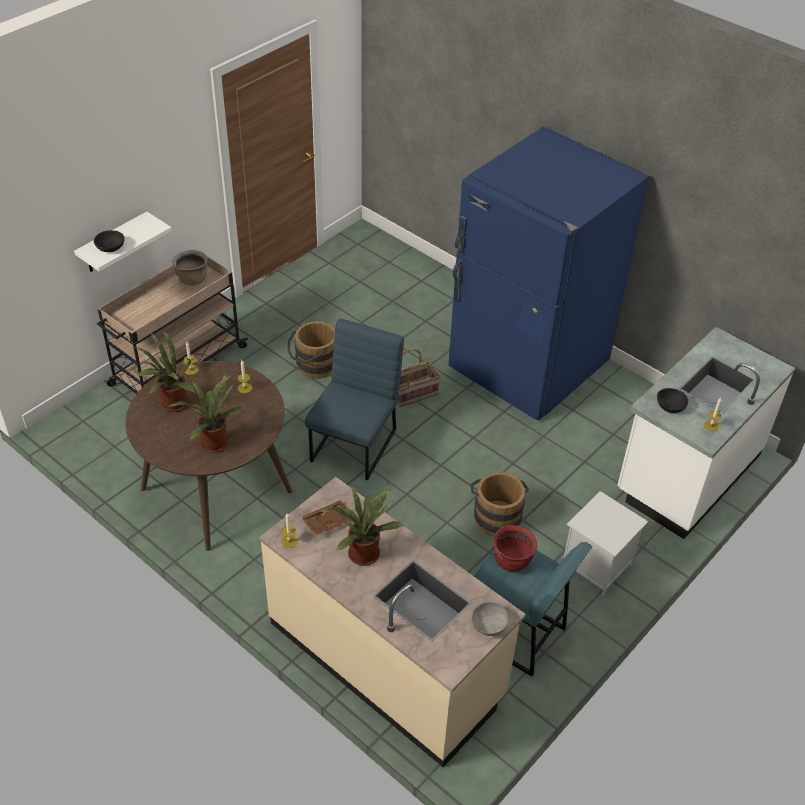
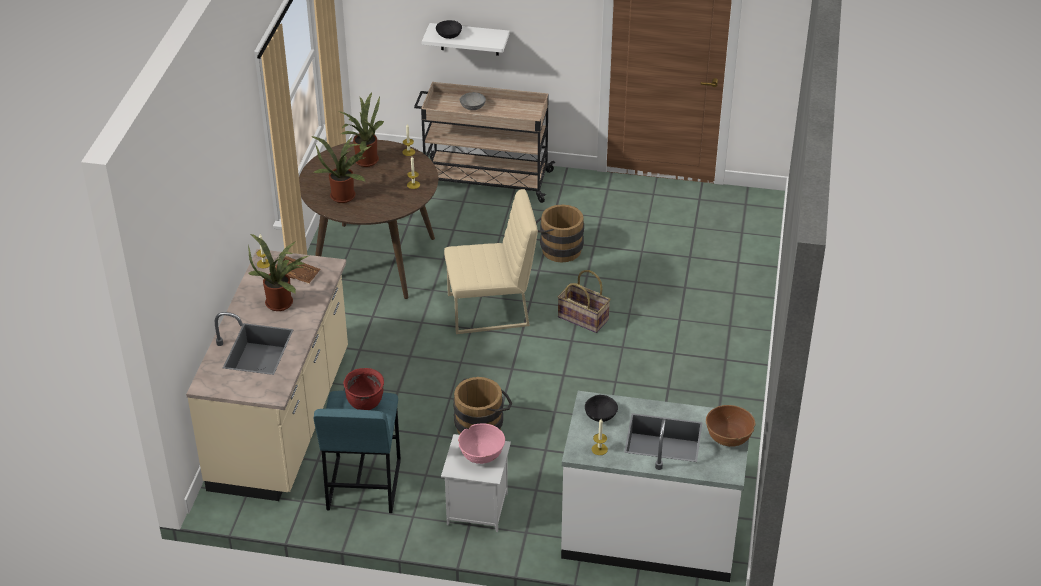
camera: 60 degrees right, 5 degrees down
brown cooking pot [172,250,208,286] -> none
blue chair [305,318,404,480] -> beige chair [444,189,538,334]
blue fridge [448,127,649,420] -> none
grey bowl [472,602,509,636] -> grey bowl moved to [459,92,486,110]
none -> pink bowl [458,423,505,464]
none -> brown bowl [706,405,755,447]

